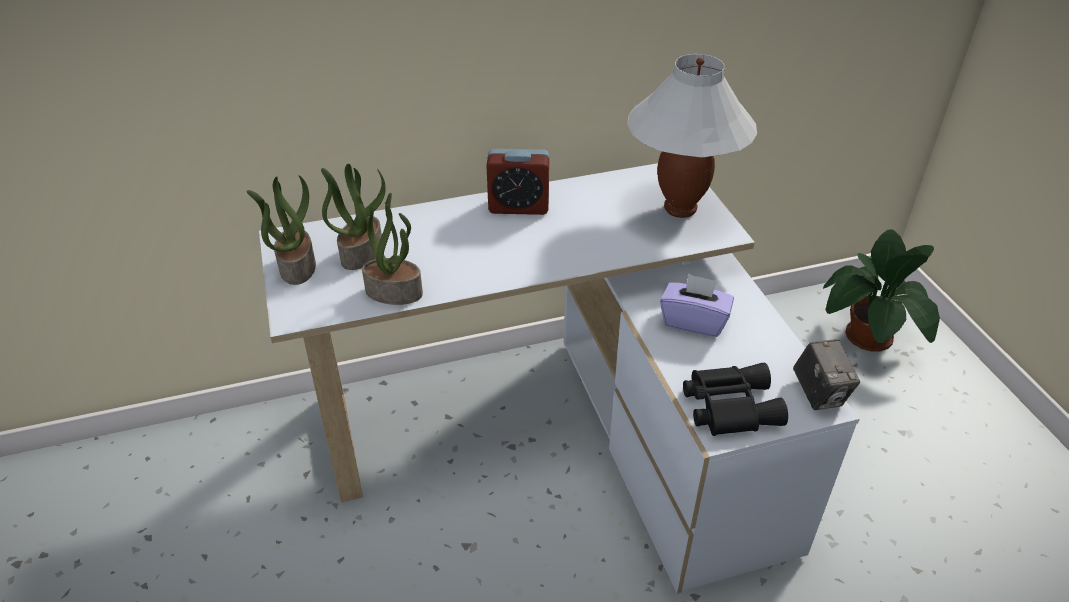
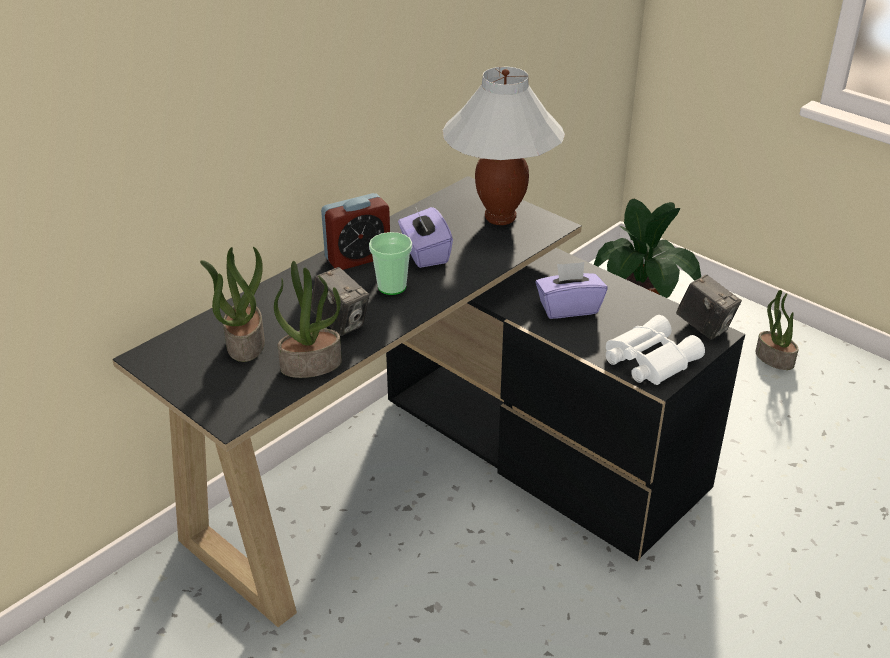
camera: 30 degrees left, 5 degrees down
potted plant [247,175,316,285] -> potted plant moved to [755,290,798,370]
white desk [259,163,860,594] -> black desk [112,176,745,627]
black binoculars [683,363,788,436] -> white binoculars [606,315,705,385]
none -> camera [311,267,369,336]
none -> cup [369,232,412,295]
none -> purple tissue box [398,206,453,268]

